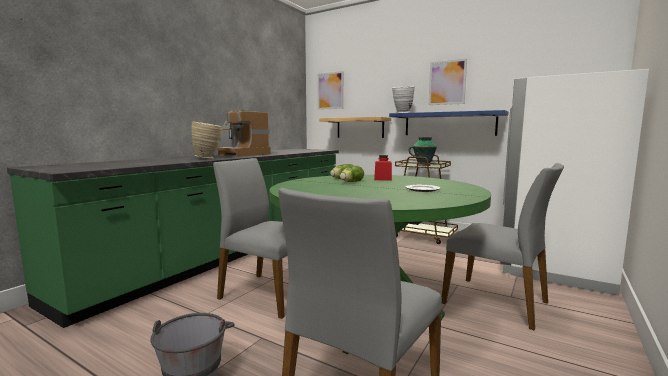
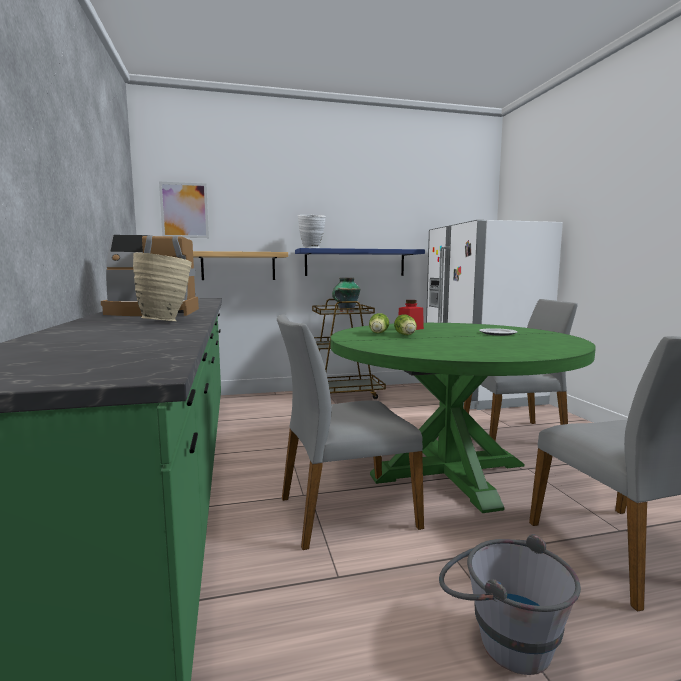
camera: 45 degrees left, 0 degrees up
picture [429,59,467,105] -> none

